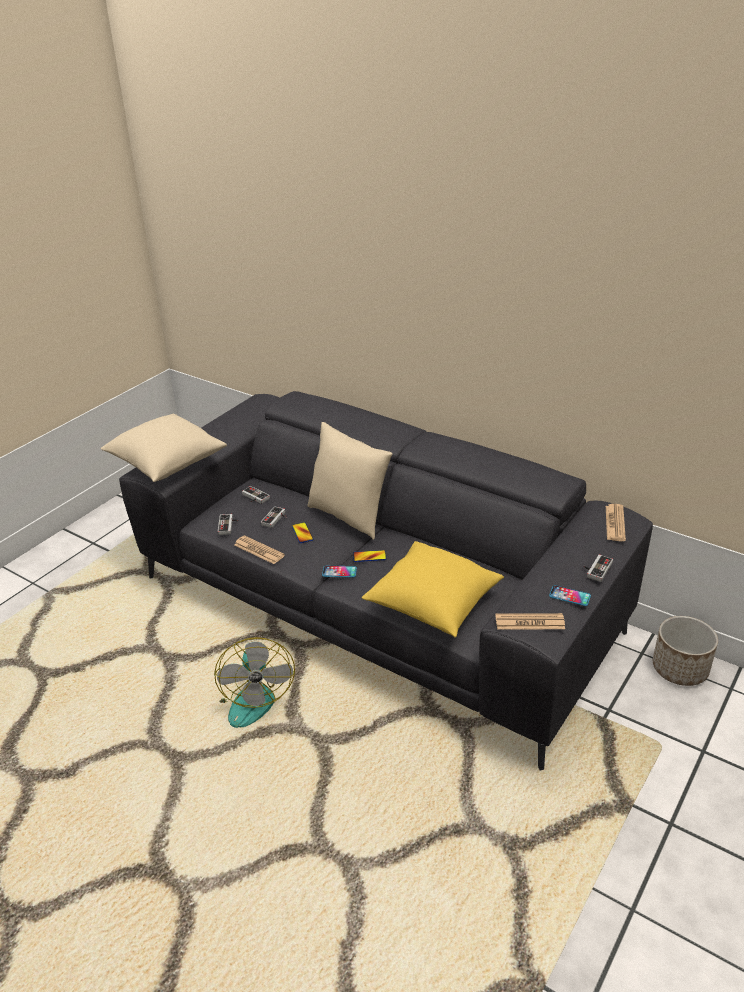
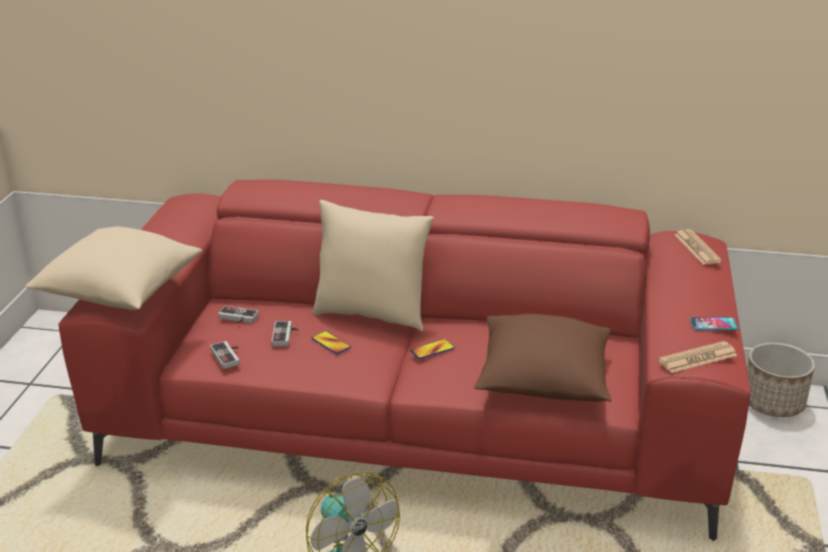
camera: 25 degrees left, 5 degrees down
grey sofa [119,391,653,770] -> red sofa [58,180,751,541]
newspaper [234,535,285,564] -> none
phone [322,566,357,577] -> none
yellow pillow [362,541,504,637] -> brown pillow [474,314,612,402]
game controller [584,554,613,582] -> none

